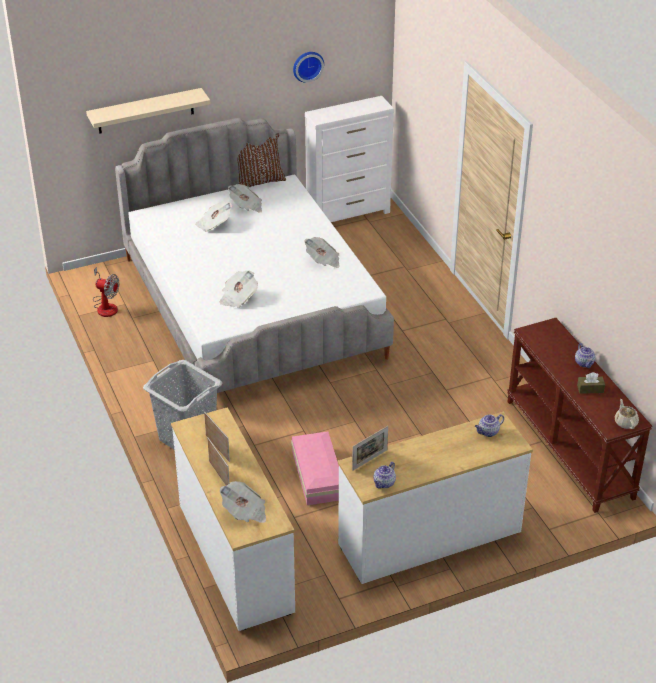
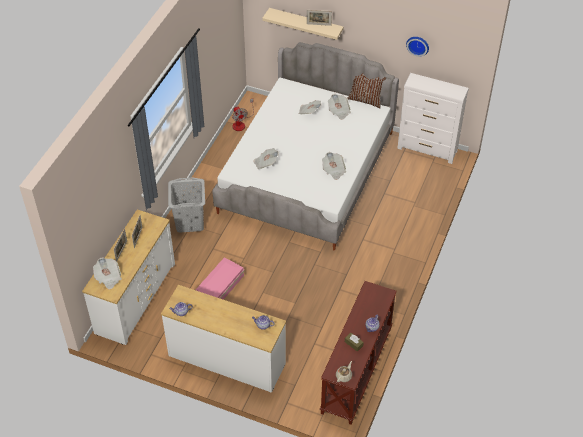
camera: 45 degrees right, 10 degrees up
picture frame [352,426,388,471] -> picture frame moved to [307,10,332,26]

